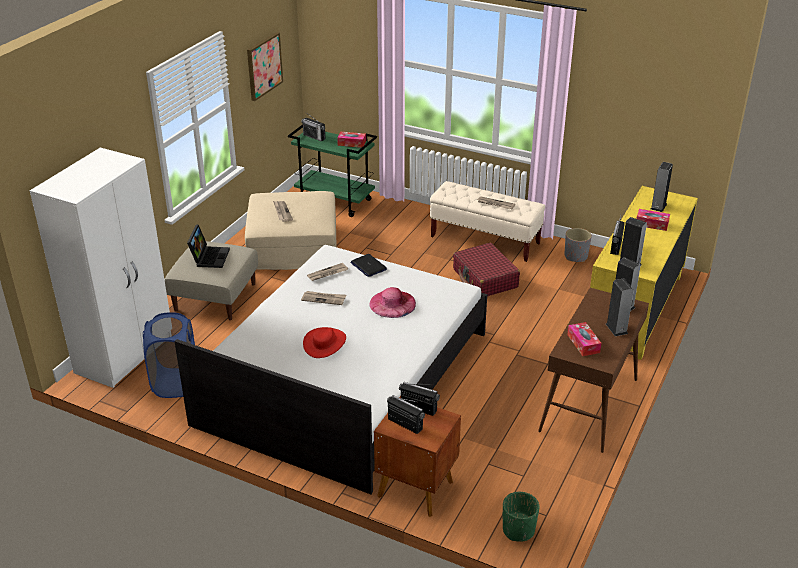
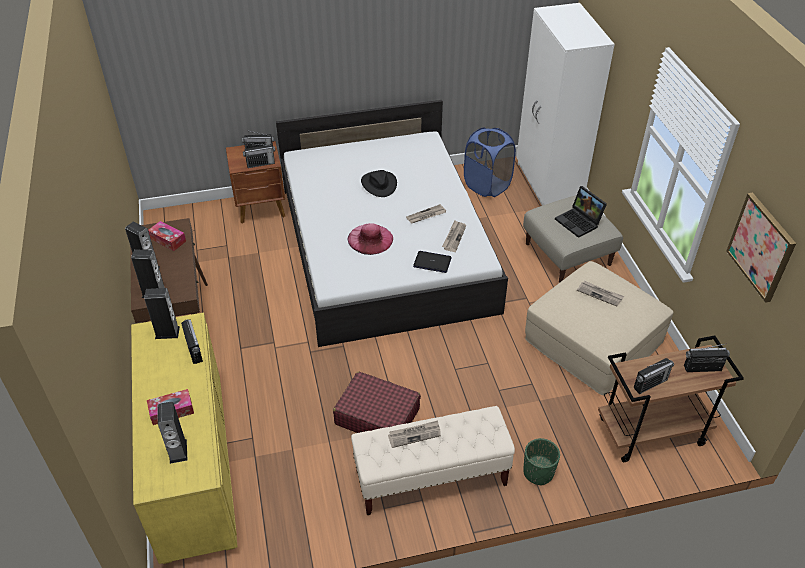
camera: 140 degrees right, 10 degrees up
green cart [288,124,377,217] -> brown cart [598,336,744,462]
red hat [303,327,346,358] -> black hat [361,170,397,197]
tissue box [337,132,366,148] -> radio [634,358,674,394]
green planter [503,492,540,542] -> green planter moved to [523,438,560,485]
grey planter [564,228,592,262] -> none

